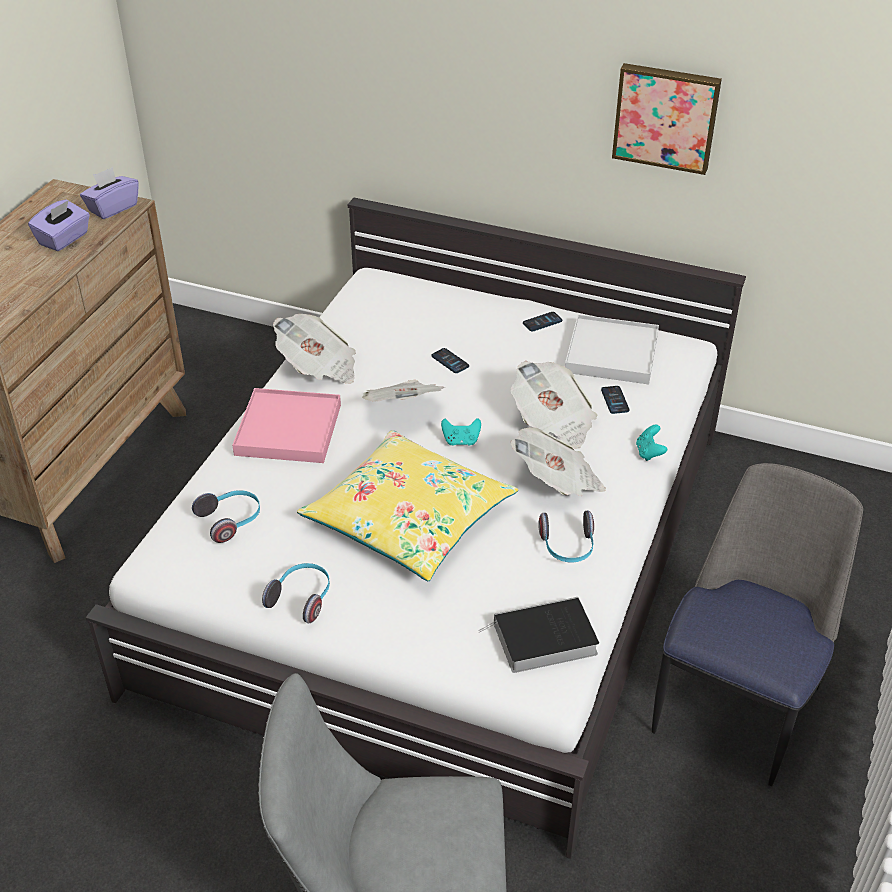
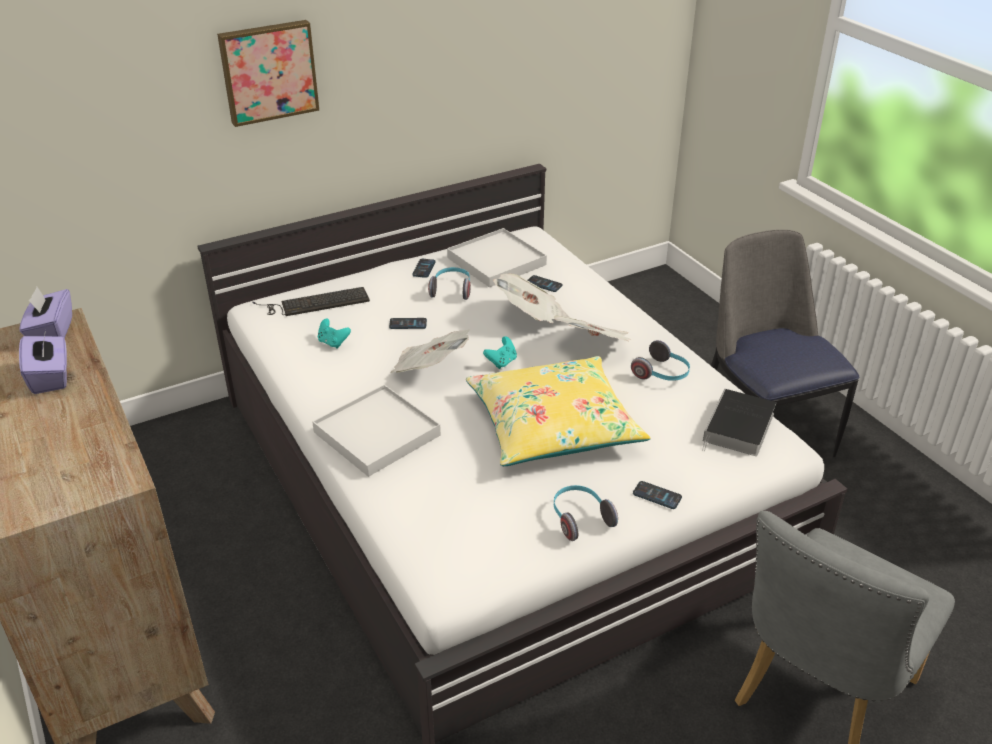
camera: 50 degrees left, 5 degrees down
headphones [192,490,260,543] -> headphones moved to [428,267,471,300]
pink tray [232,388,341,463] -> white tray [312,384,441,477]
newspaper [273,314,356,384] -> none
picture [612,63,722,175] -> picture moved to [217,20,319,127]
turquoise game controller [636,424,667,461] -> turquoise game controller moved to [318,319,351,349]
none -> keyboard [252,287,370,316]
none -> phone [633,481,682,509]

